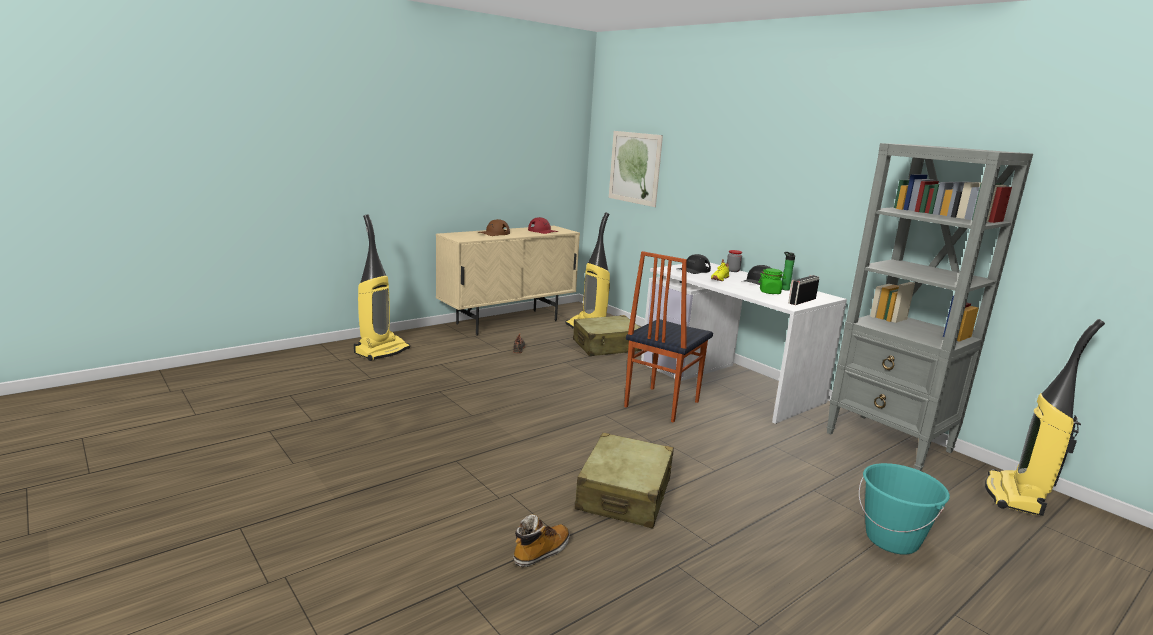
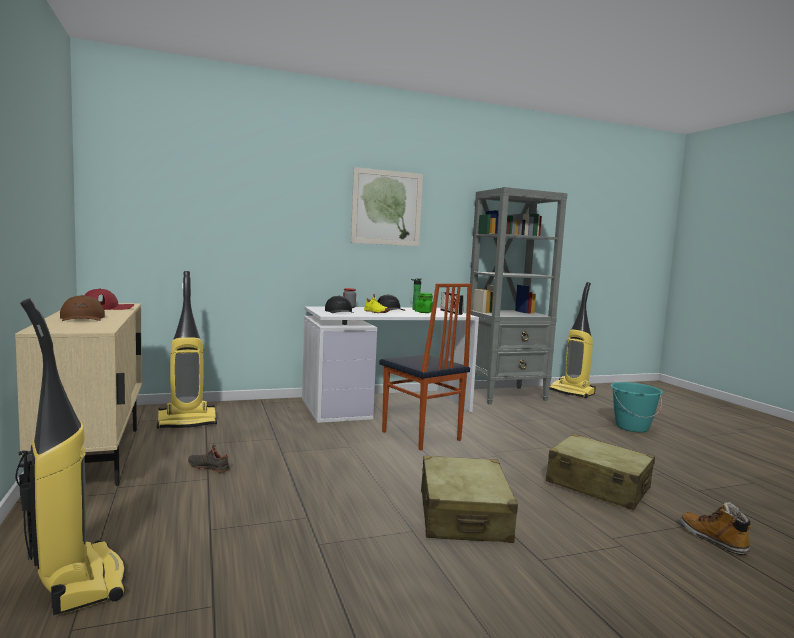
camera: 70 degrees left, 10 degrees down
beige suitcase [573,315,642,356] -> beige suitcase moved to [421,456,518,543]
picture [609,131,663,207] -> picture moved to [351,167,423,246]

